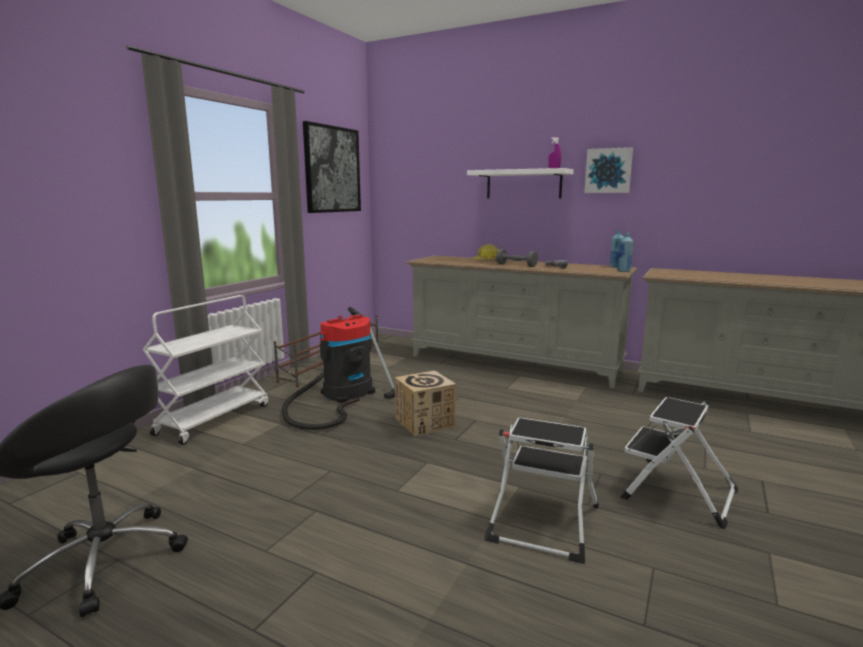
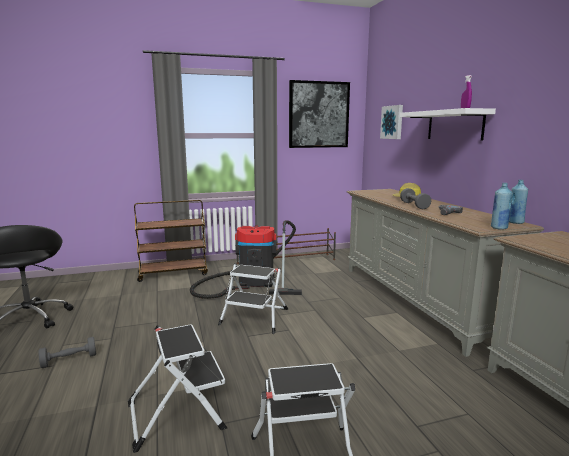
camera: 45 degrees right, 0 degrees up
white cart [142,295,268,445] -> brown cart [134,200,208,282]
cardboard box [395,370,456,436] -> step ladder [218,263,288,334]
picture [584,147,633,193] -> picture moved to [380,105,403,139]
none -> grey dumbbell [39,337,96,368]

